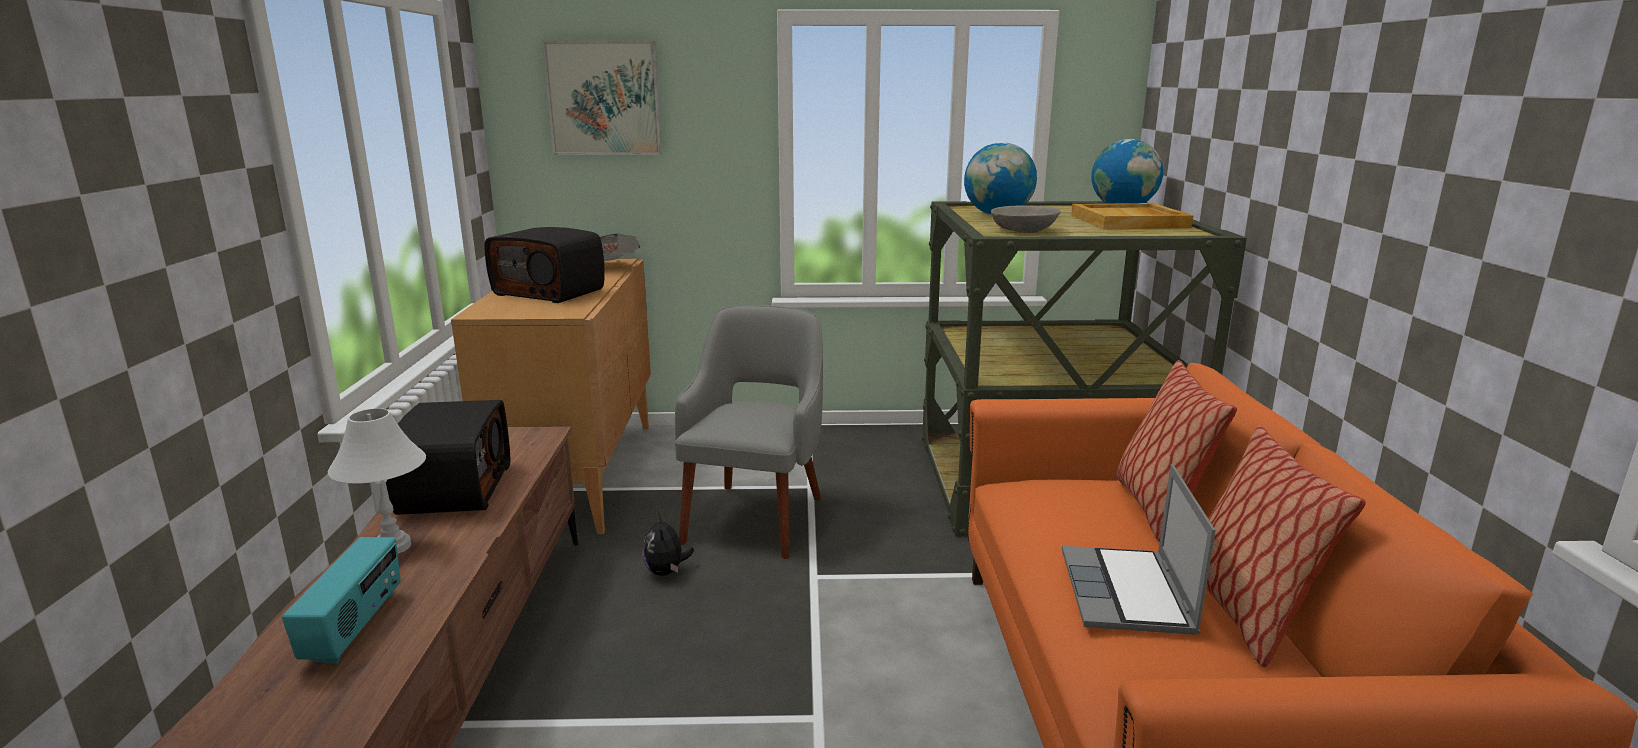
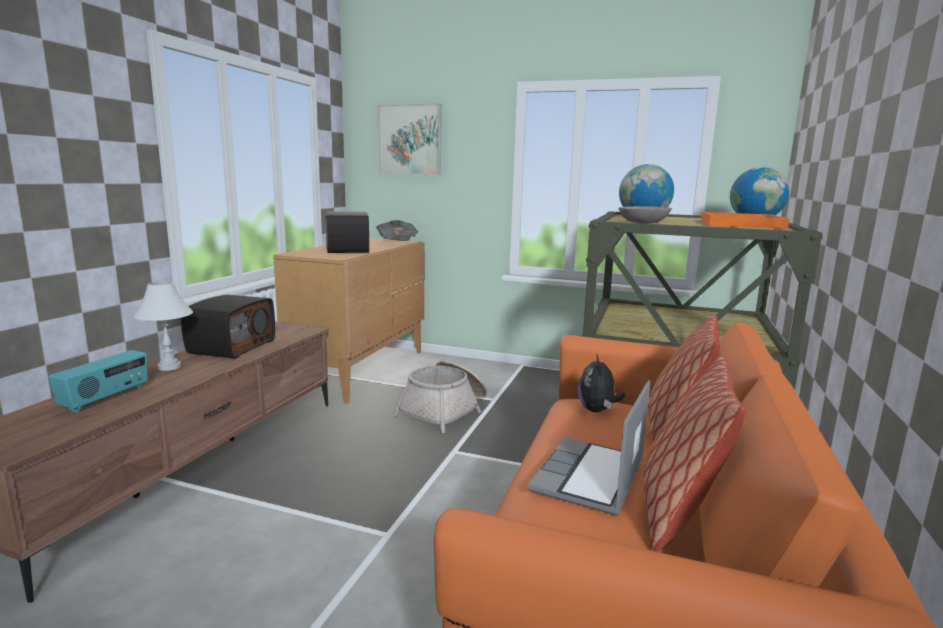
camera: 20 degrees right, 5 degrees down
radio [485,227,605,303] -> radio turned 150 degrees counterclockwise [325,211,369,253]
plush toy [642,512,694,576] -> plush toy moved to [578,353,625,412]
grey armchair [675,305,823,559] -> basket [393,361,487,433]
beige tray [1071,203,1194,229] -> orange tray [701,212,790,229]

